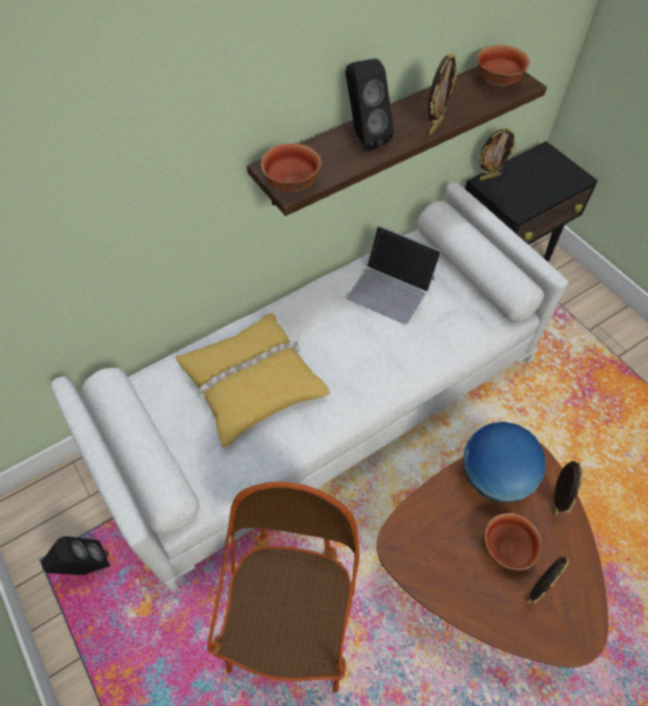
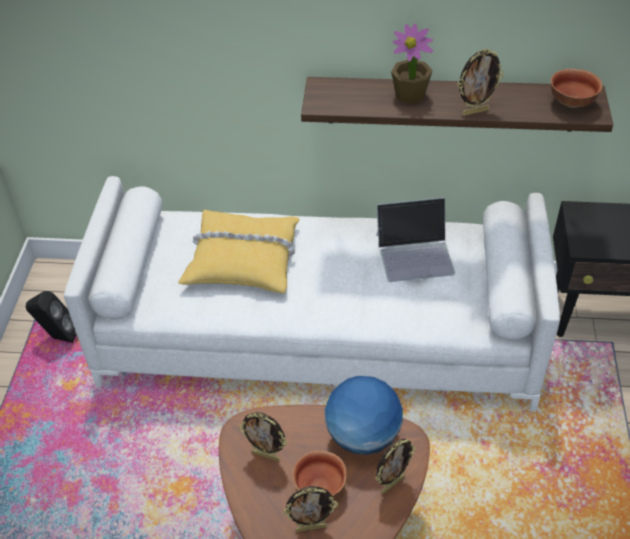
camera: 40 degrees right, 10 degrees down
armchair [207,482,359,693] -> none
bowl [261,143,321,192] -> none
black speaker [345,58,394,151] -> potted plant [391,24,433,104]
laptop [346,226,441,325] -> laptop turned 75 degrees counterclockwise [376,197,455,282]
picture frame [479,128,516,180] -> picture frame moved to [239,412,288,461]

